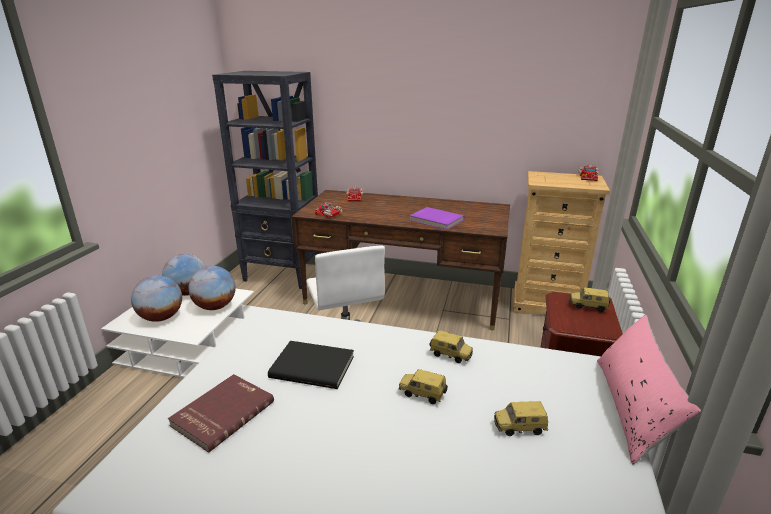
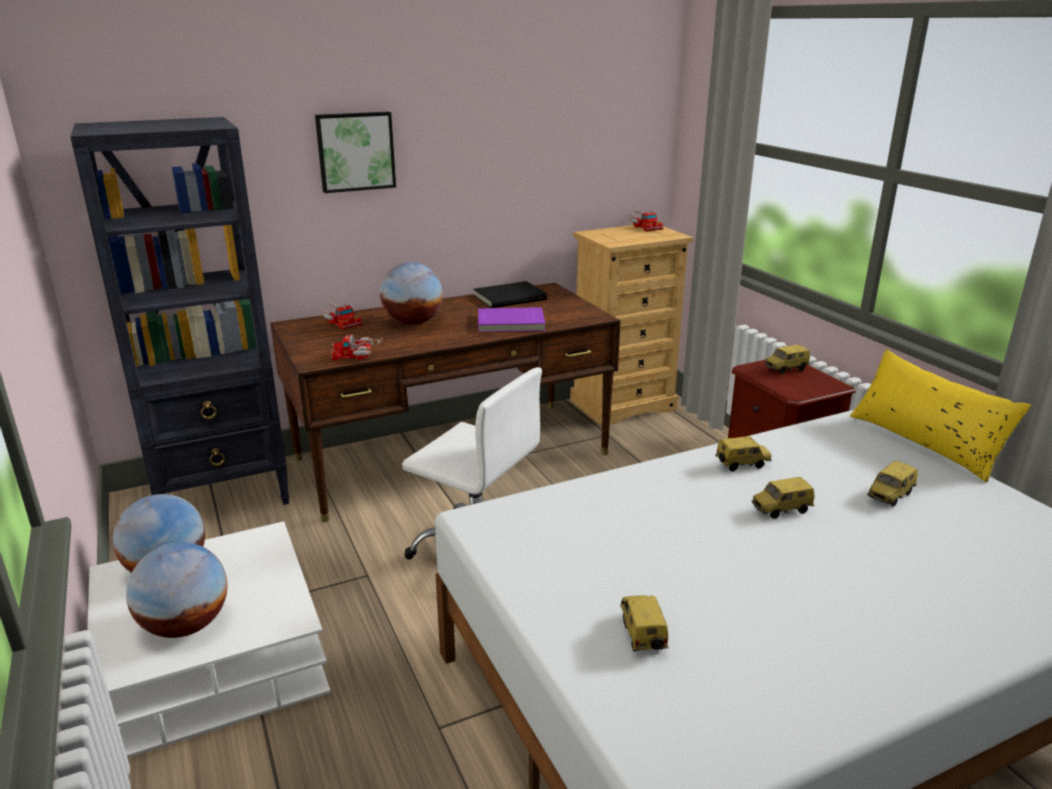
camera: 40 degrees left, 0 degrees up
red book [168,374,274,453] -> toy car [620,595,668,651]
globe [188,266,236,310] -> globe moved to [380,262,443,325]
black book [268,341,354,389] -> black book moved to [474,281,547,308]
pink pillow [597,315,701,465] -> yellow pillow [850,350,1031,482]
none -> picture [315,112,396,193]

